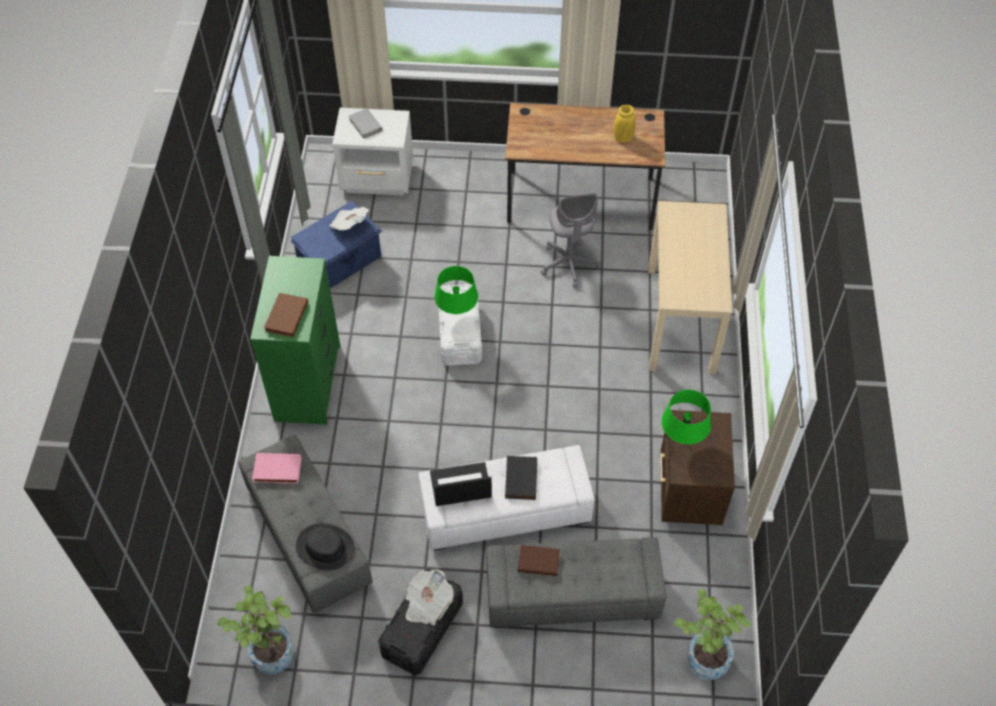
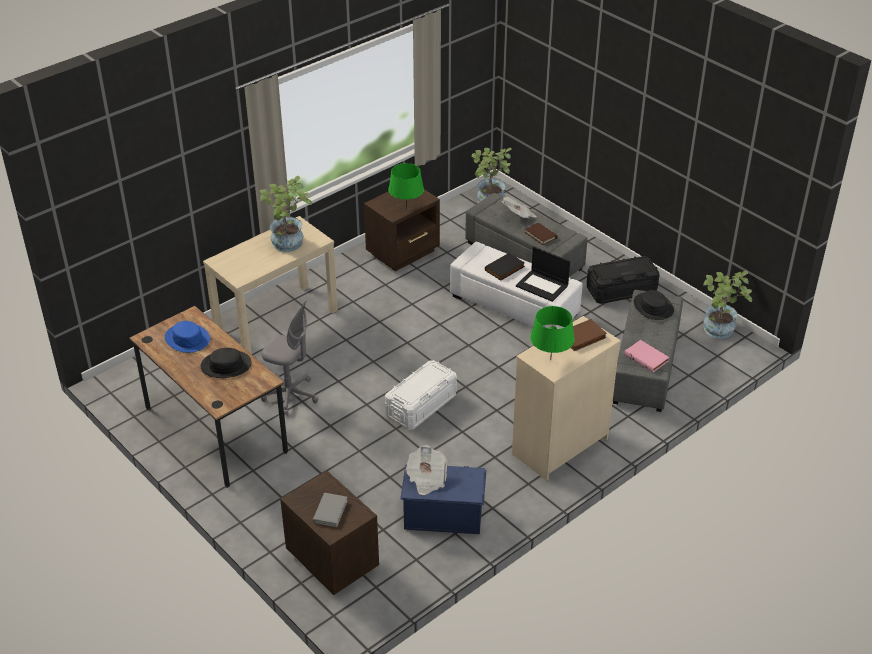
camera: 135 degrees left, 15 degrees down
green dresser [250,256,341,425] -> beige dresser [512,316,621,481]
white nightstand [332,108,413,196] -> brown nightstand [280,471,379,595]
newspaper [405,569,454,625] -> newspaper moved to [502,197,537,218]
green table lamp [434,266,478,314] -> green table lamp moved to [530,306,575,360]
grey office chair [541,194,600,288] -> grey office chair turned 75 degrees clockwise [261,301,318,415]
yellow vase [614,105,635,142] -> blue hat [165,321,210,353]
none -> black hat [201,348,251,378]
none -> potted plant [260,176,312,252]

